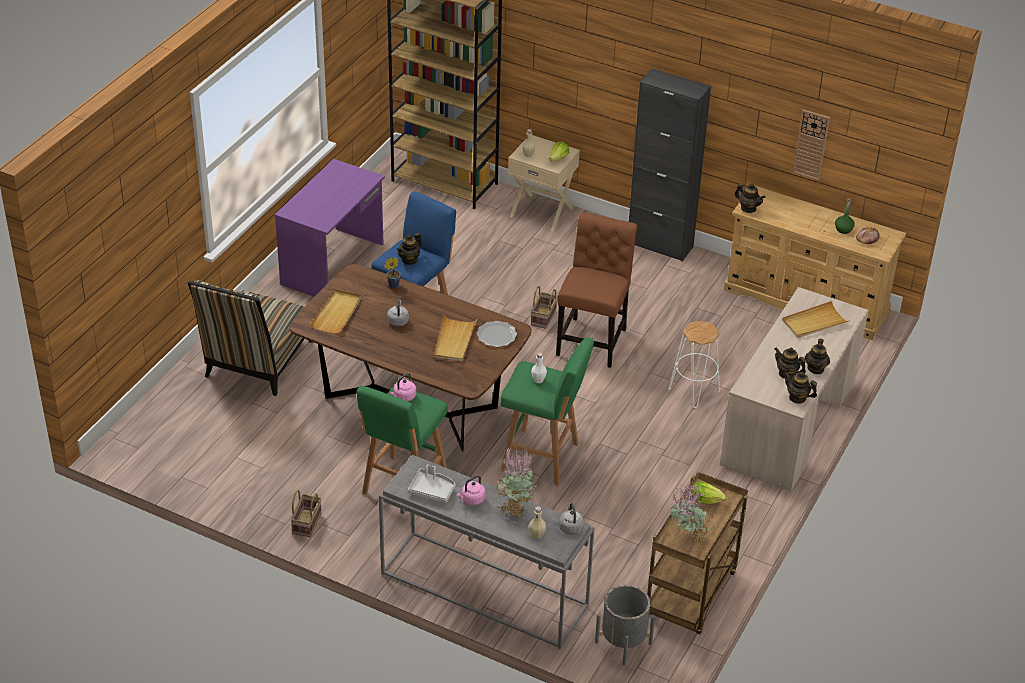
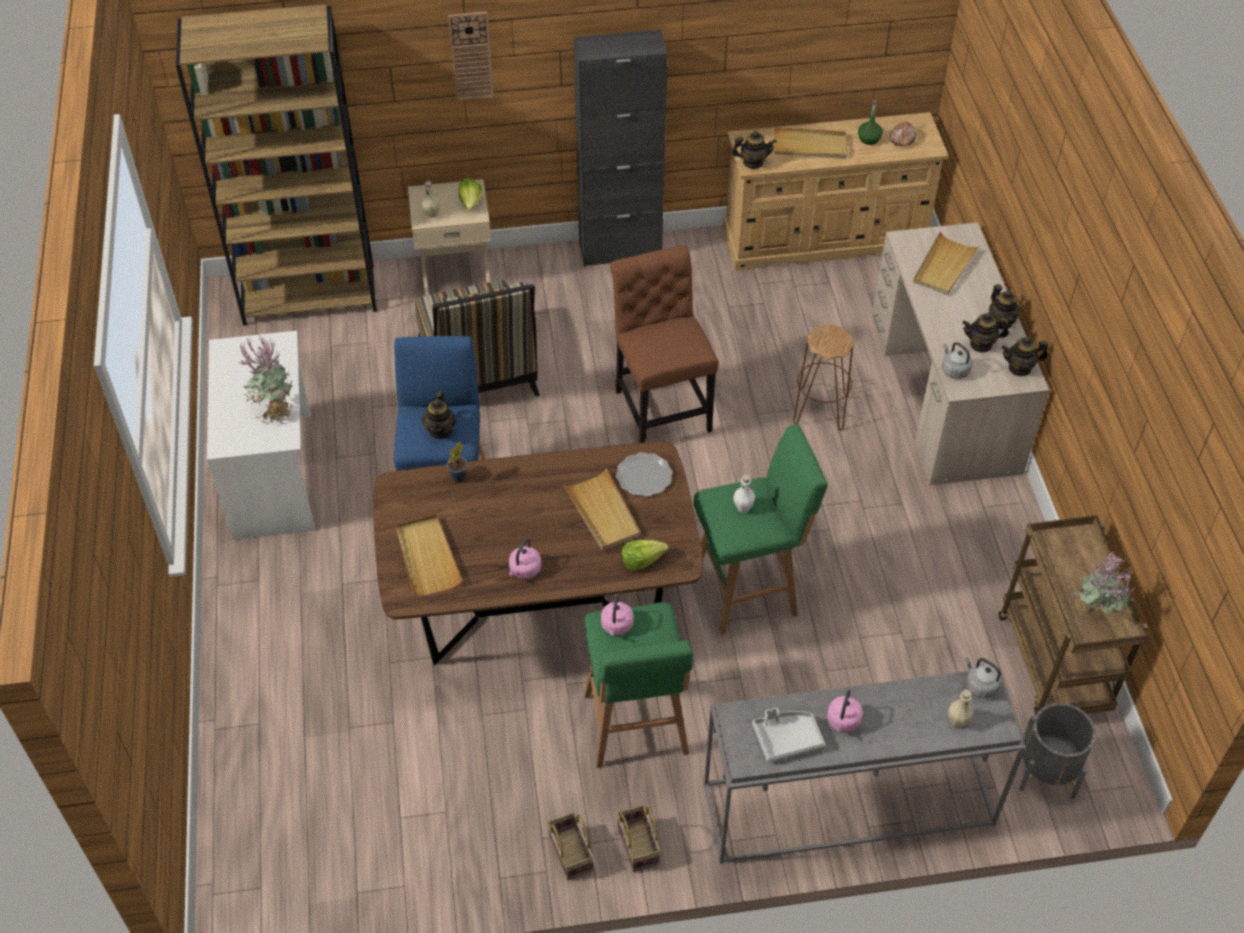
camera: 35 degrees left, 10 degrees up
chair [188,280,313,396] -> chair moved to [415,280,540,397]
purple desk [275,159,385,297] -> white desk [207,331,315,540]
grey kettle [387,298,409,326] -> grey kettle moved to [942,342,972,379]
potted plant [495,446,537,518] -> potted plant moved to [238,336,293,424]
basket [531,286,558,329] -> basket moved to [616,805,661,872]
white stool [669,321,720,408] -> brown stool [793,325,855,431]
lettuce [691,481,727,504] -> lettuce moved to [621,540,669,571]
wall clock [793,109,830,181] -> wall clock moved to [448,11,494,101]
none -> pink kettle [508,539,541,579]
none -> beige tray [774,127,847,159]

